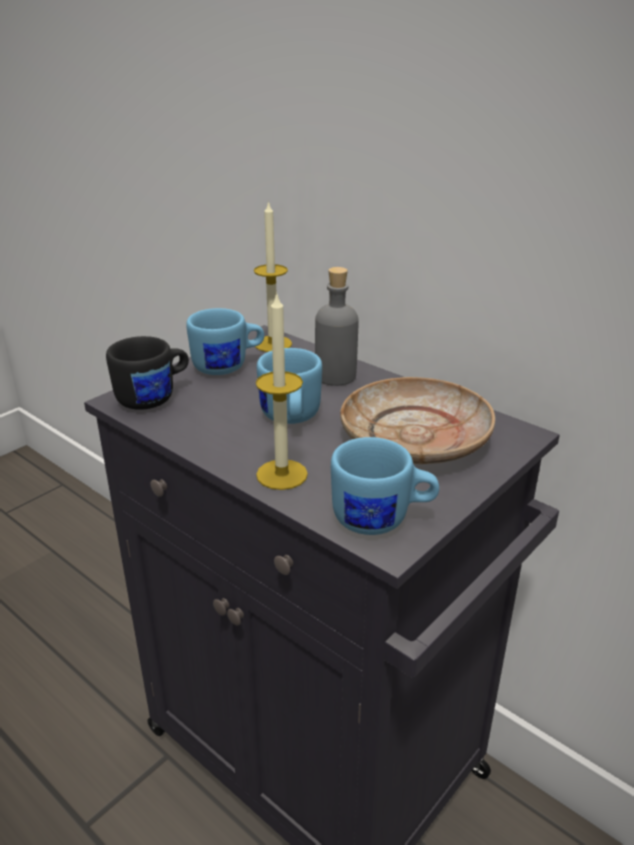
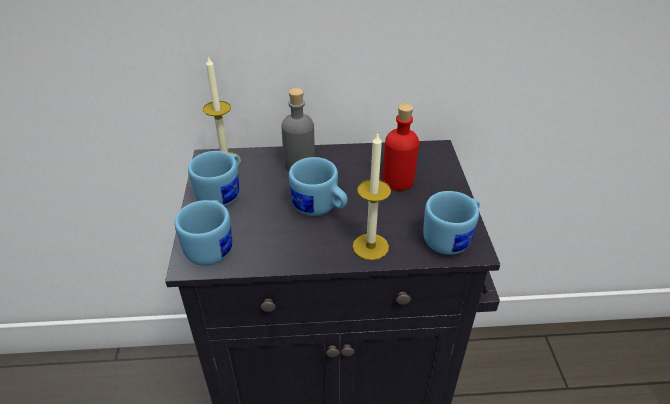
camera: 45 degrees left, 10 degrees up
black mug [106,336,189,410] -> blue mug [174,200,232,266]
beige plate [340,377,495,464] -> red bottle [382,103,419,191]

